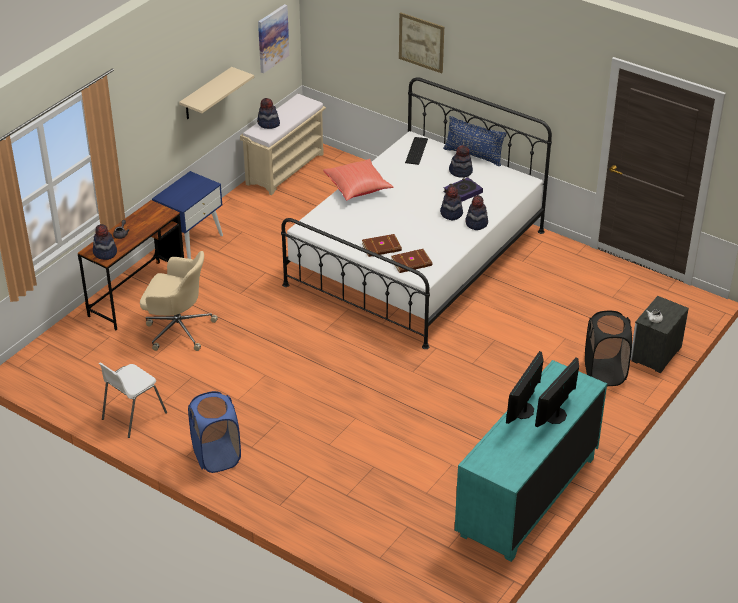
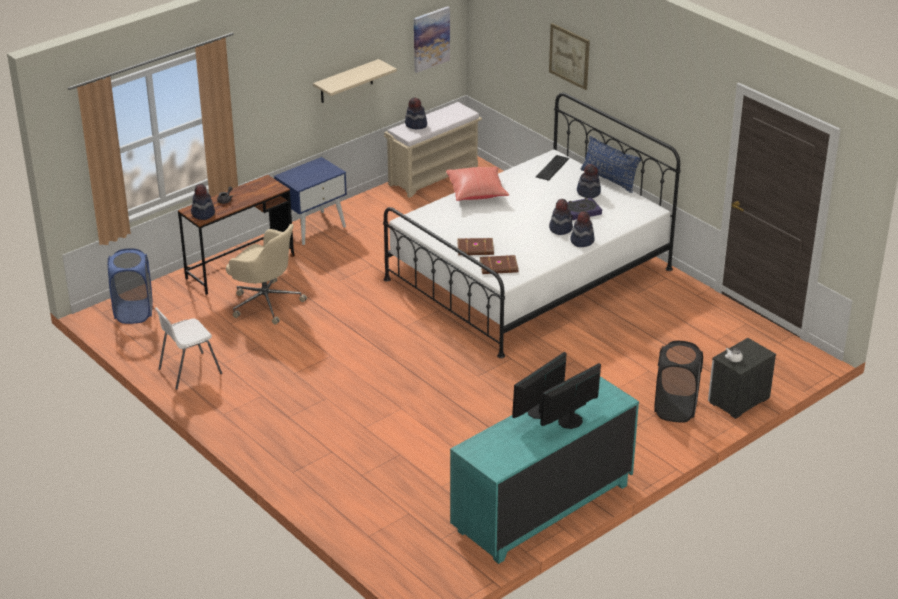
camera: 15 degrees right, 5 degrees down
blue laundry basket [188,391,241,473] -> blue laundry basket moved to [108,248,153,324]

